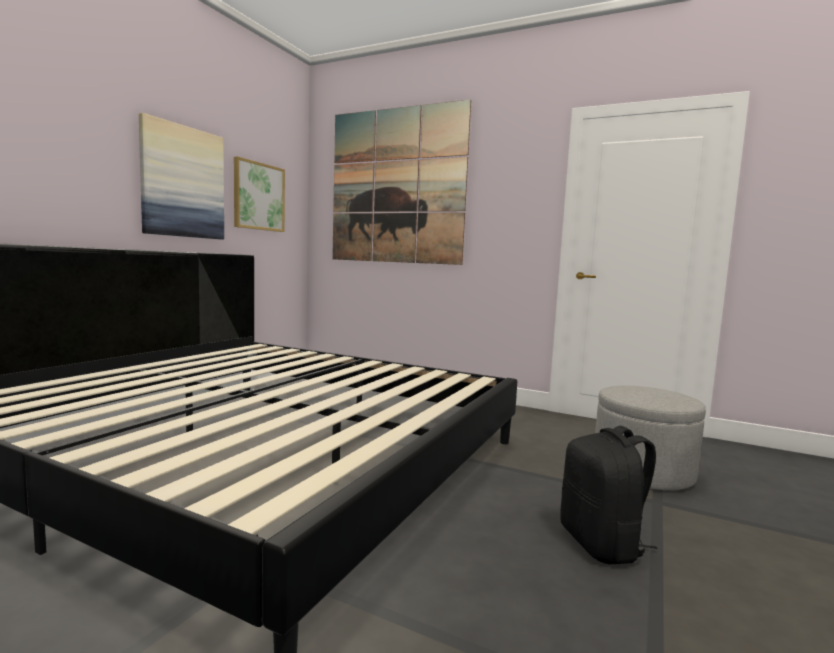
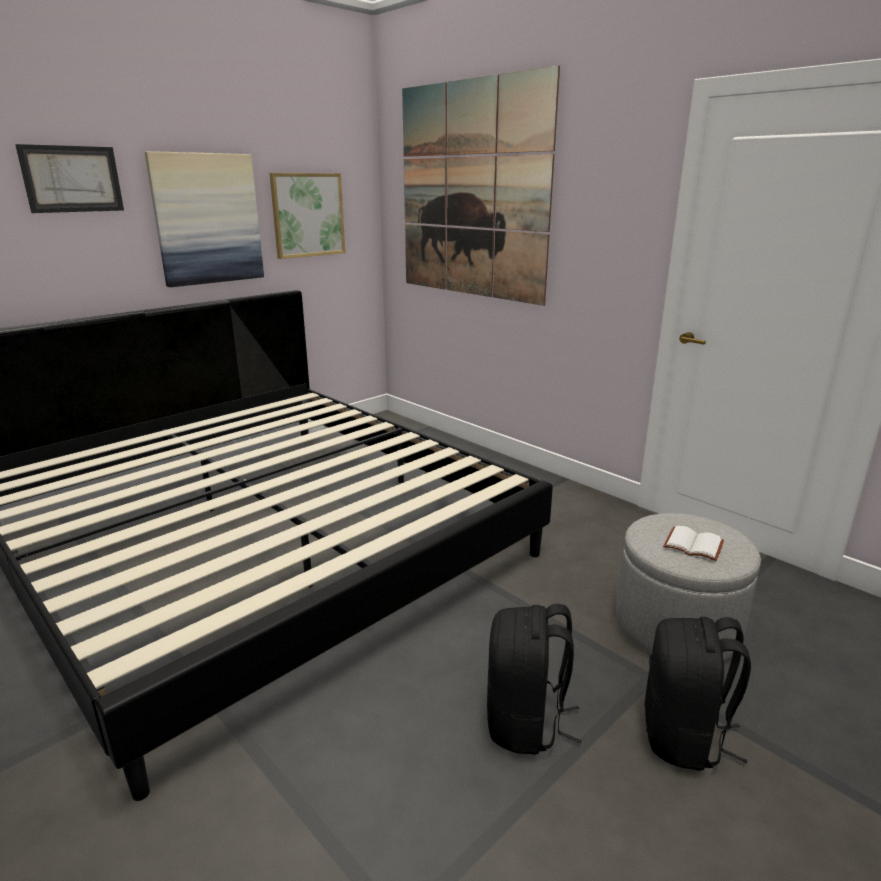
camera: 20 degrees right, 15 degrees up
none -> picture [15,144,124,213]
none -> black backpack [645,617,751,771]
none -> white book [663,526,724,561]

